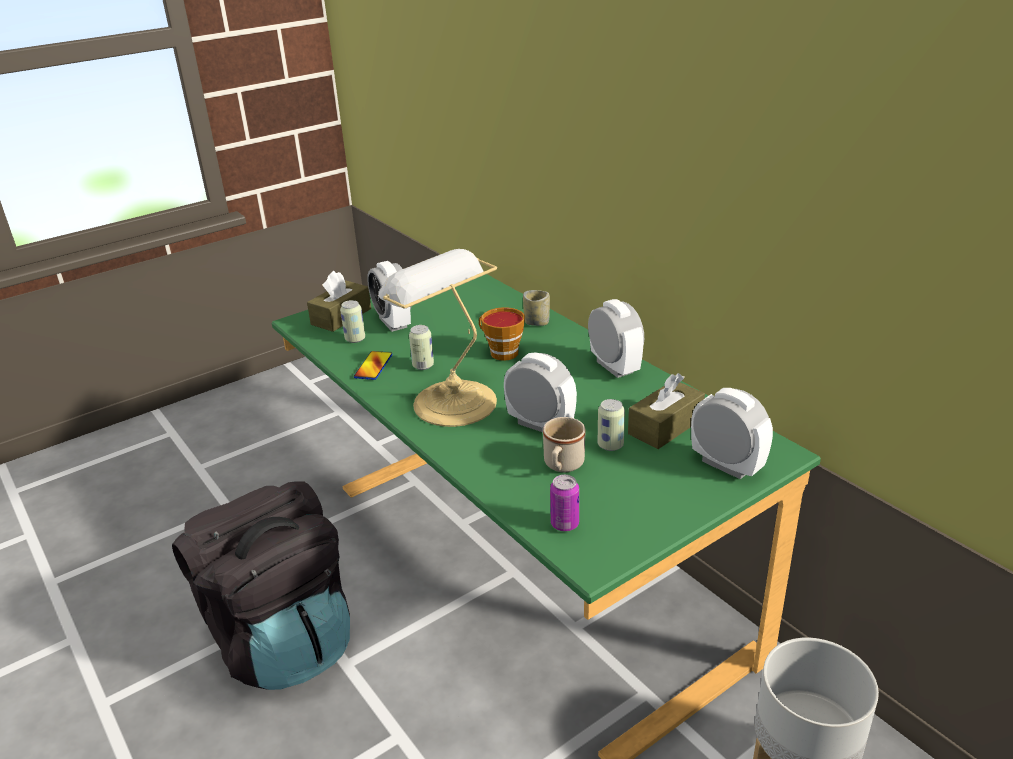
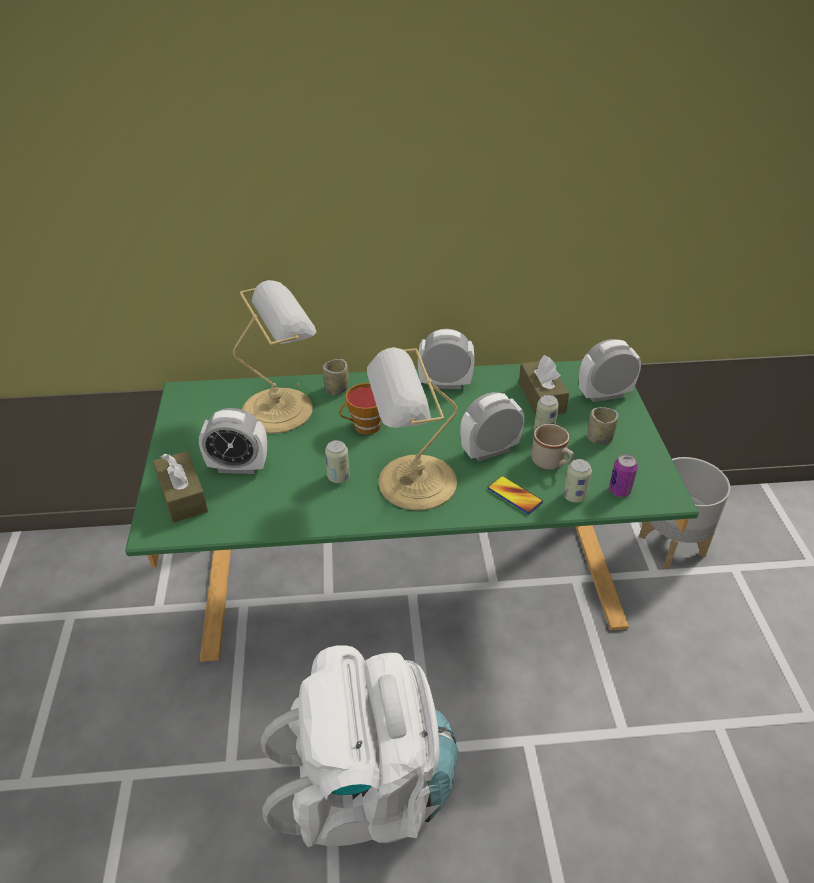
camera: 60 degrees left, 10 degrees up
black backpack [172,481,350,690] -> white backpack [261,645,458,847]
can [340,300,365,343] -> can moved to [563,459,592,503]
phone [354,351,392,380] -> phone moved to [487,476,543,514]
none -> table lamp [233,280,316,433]
none -> cup [587,407,619,444]

